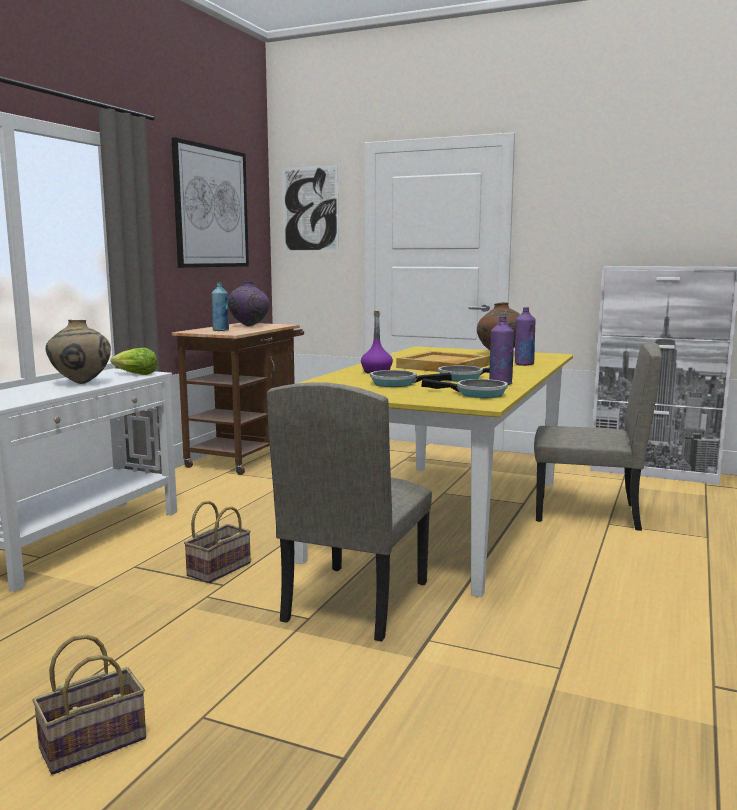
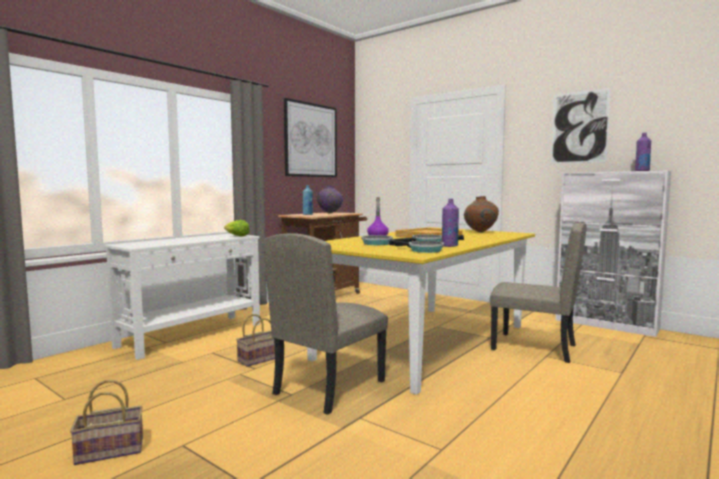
camera: 15 degrees right, 5 degrees down
beige vase [45,320,111,384] -> none
picture [282,165,339,252] -> picture moved to [551,88,611,164]
purple bottle [515,307,536,366] -> purple bottle moved to [635,133,651,171]

